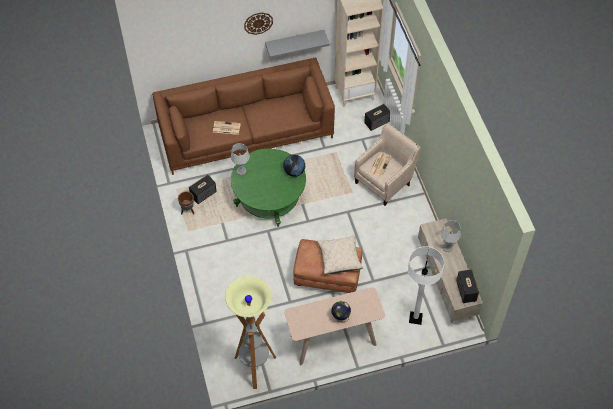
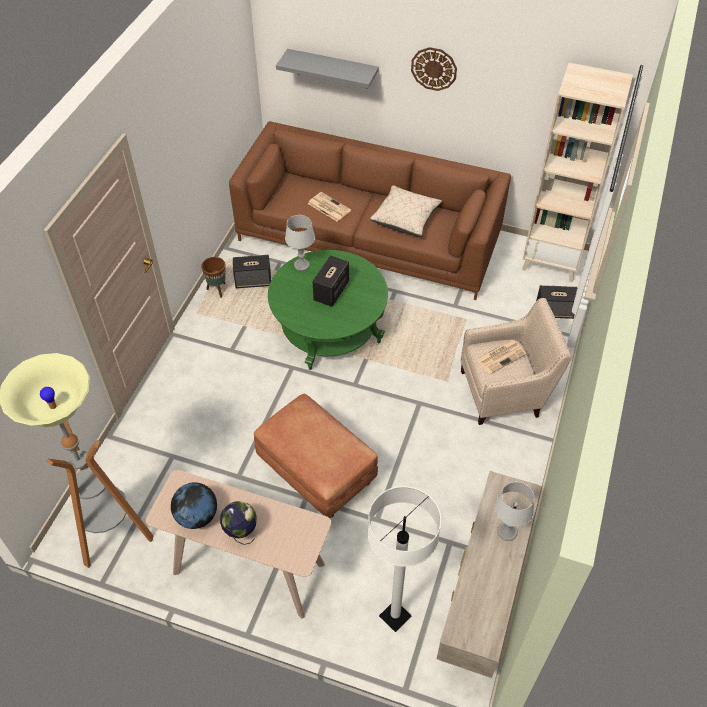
camera: 35 degrees right, 5 degrees down
grey shelf [265,30,330,58] -> grey shelf moved to [276,49,379,89]
globe [283,155,305,177] -> globe moved to [171,482,217,529]
beige pillow [317,235,363,274] -> beige pillow moved to [370,185,442,237]
speaker [456,269,479,303] -> speaker moved to [313,255,349,307]

